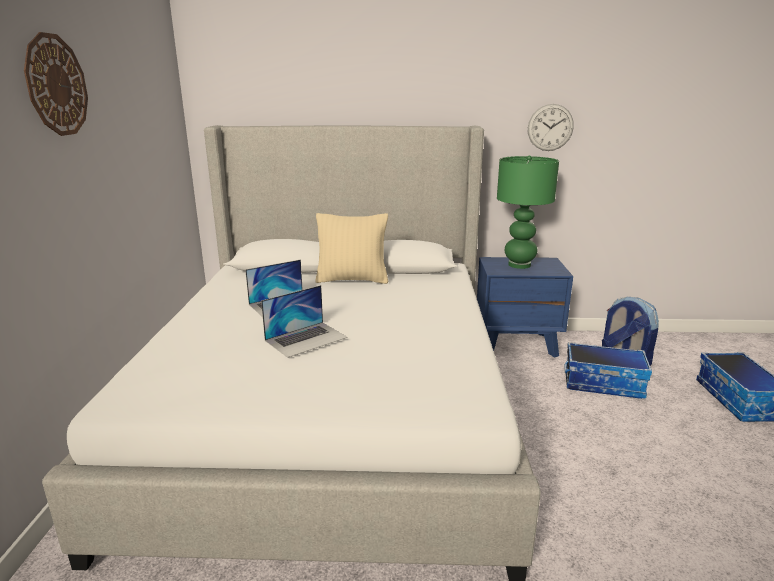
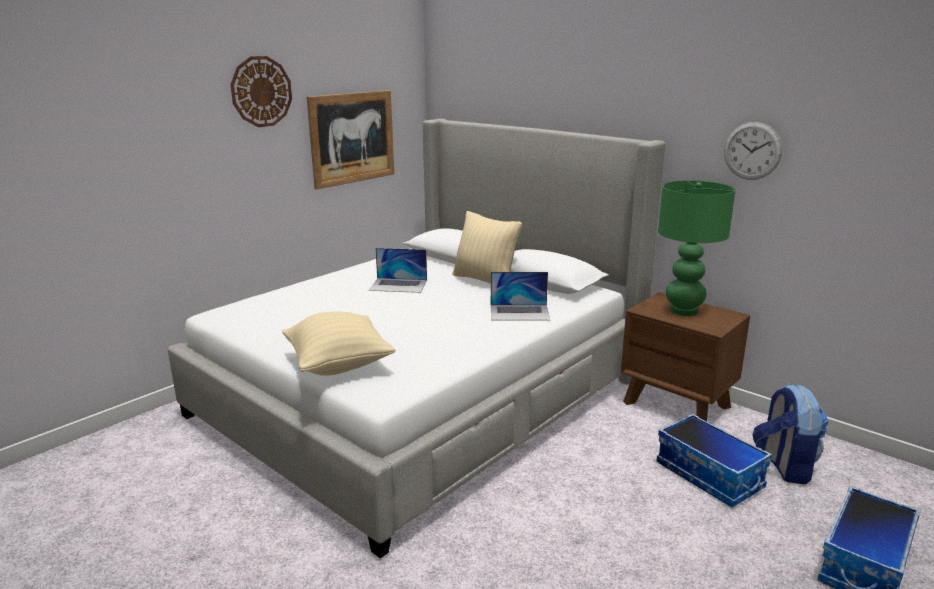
camera: 40 degrees right, 0 degrees up
laptop [261,285,347,358] -> laptop moved to [491,272,550,321]
blue nightstand [477,257,573,358] -> brown nightstand [621,292,750,422]
none -> beige pillow [282,312,396,376]
none -> picture [307,90,394,189]

